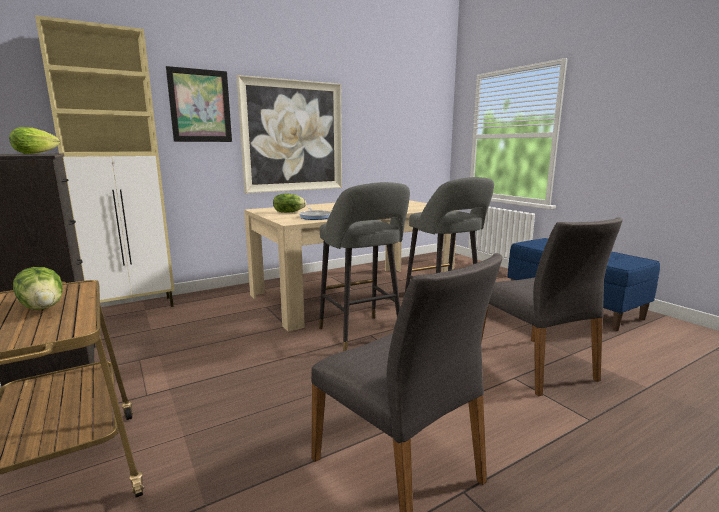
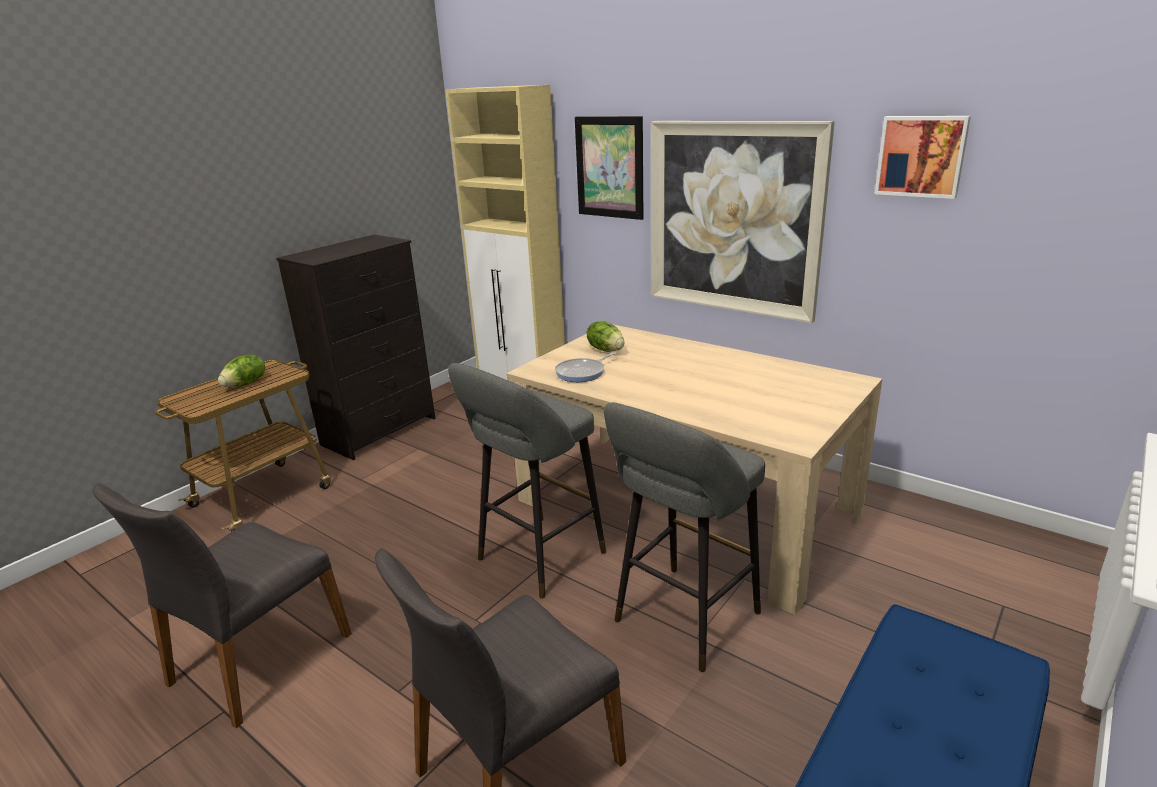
camera: 70 degrees right, 10 degrees up
lettuce [9,127,60,154] -> none
none -> picture [875,116,971,199]

